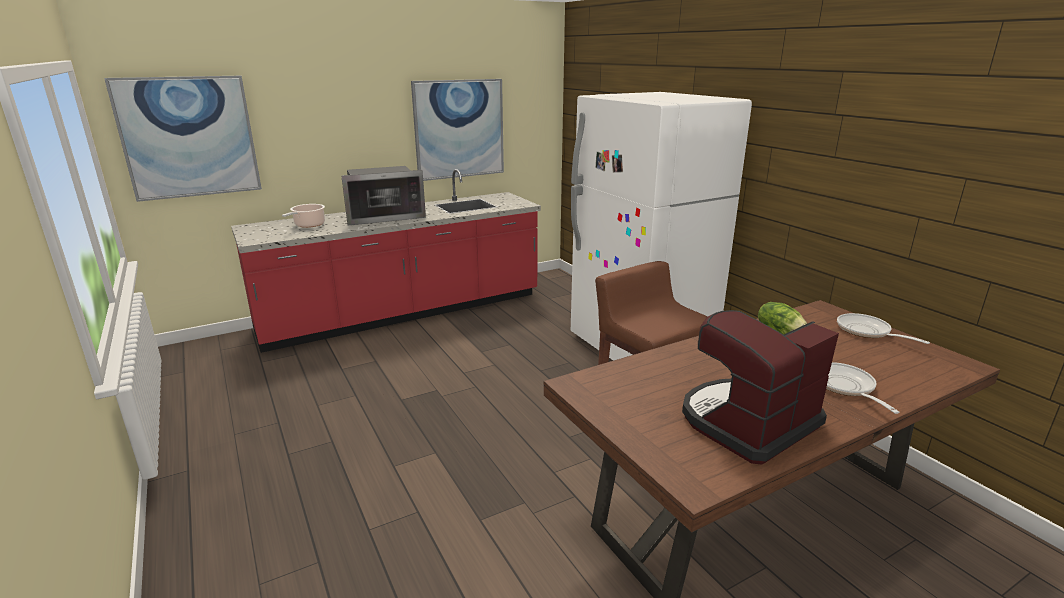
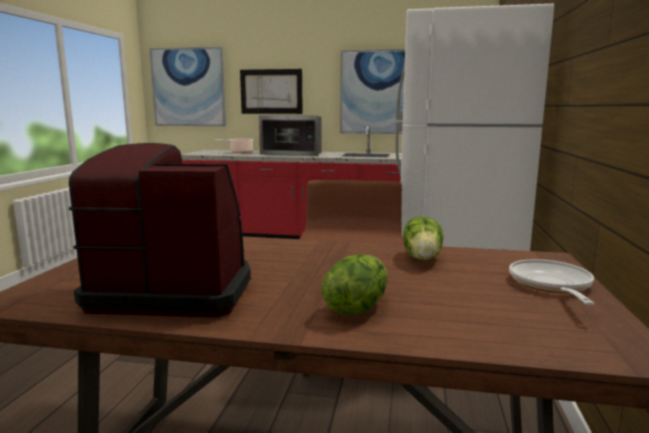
camera: 40 degrees right, 10 degrees down
frying pan [826,362,899,414] -> lettuce [322,254,387,315]
none -> picture [240,69,303,114]

